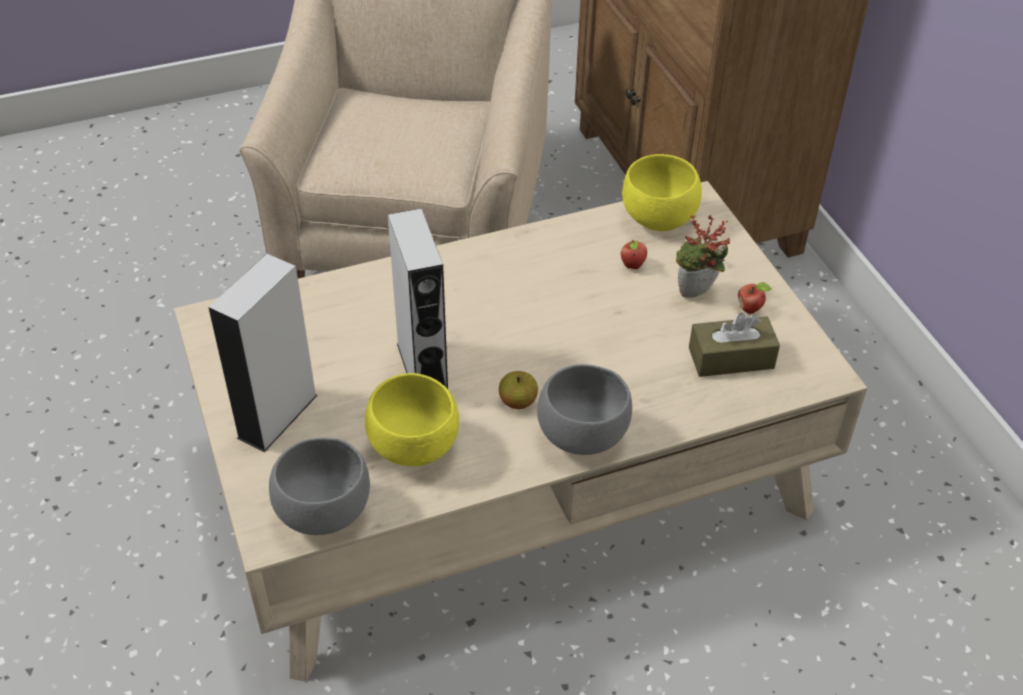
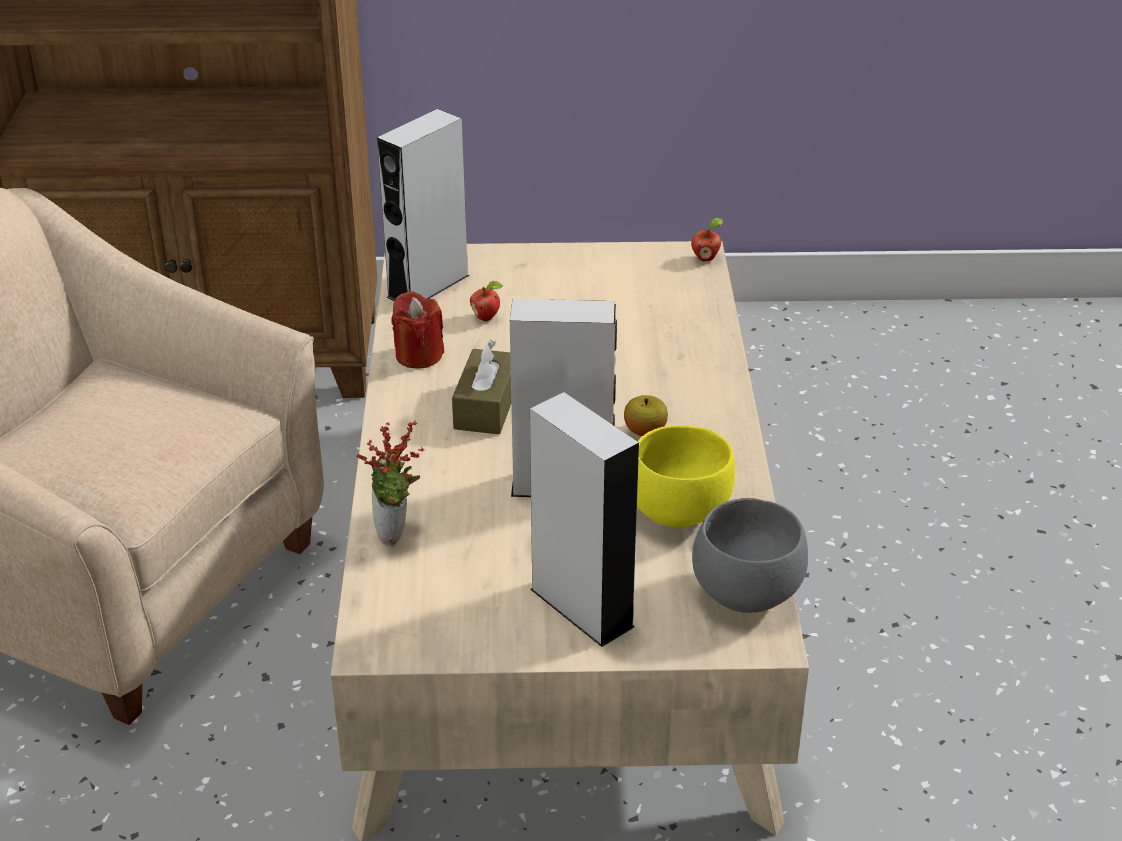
camera: 70 degrees left, 10 degrees down
grey bowl [537,364,632,455] -> none
yellow bowl [622,154,702,231] -> grey speaker [377,109,470,301]
potted plant [676,215,730,298] -> potted plant moved to [356,420,424,547]
brown tissue box [689,313,780,377] -> brown tissue box moved to [452,340,511,434]
apple [738,282,772,314] -> apple moved to [691,218,723,261]
none -> red candle [391,291,444,368]

